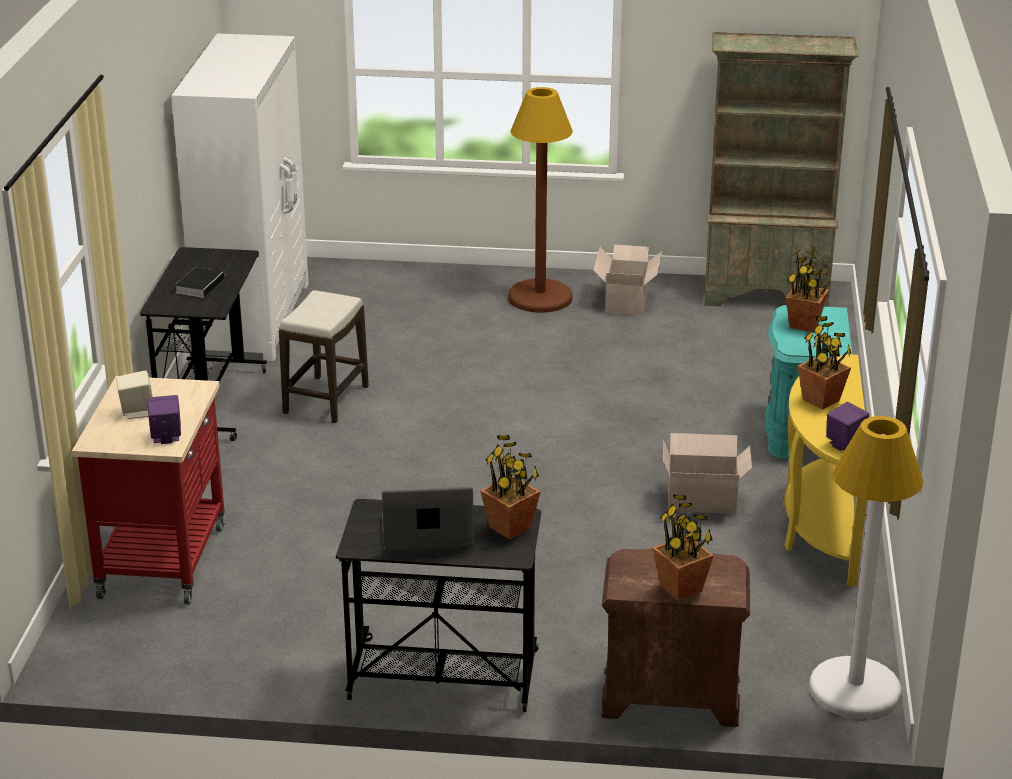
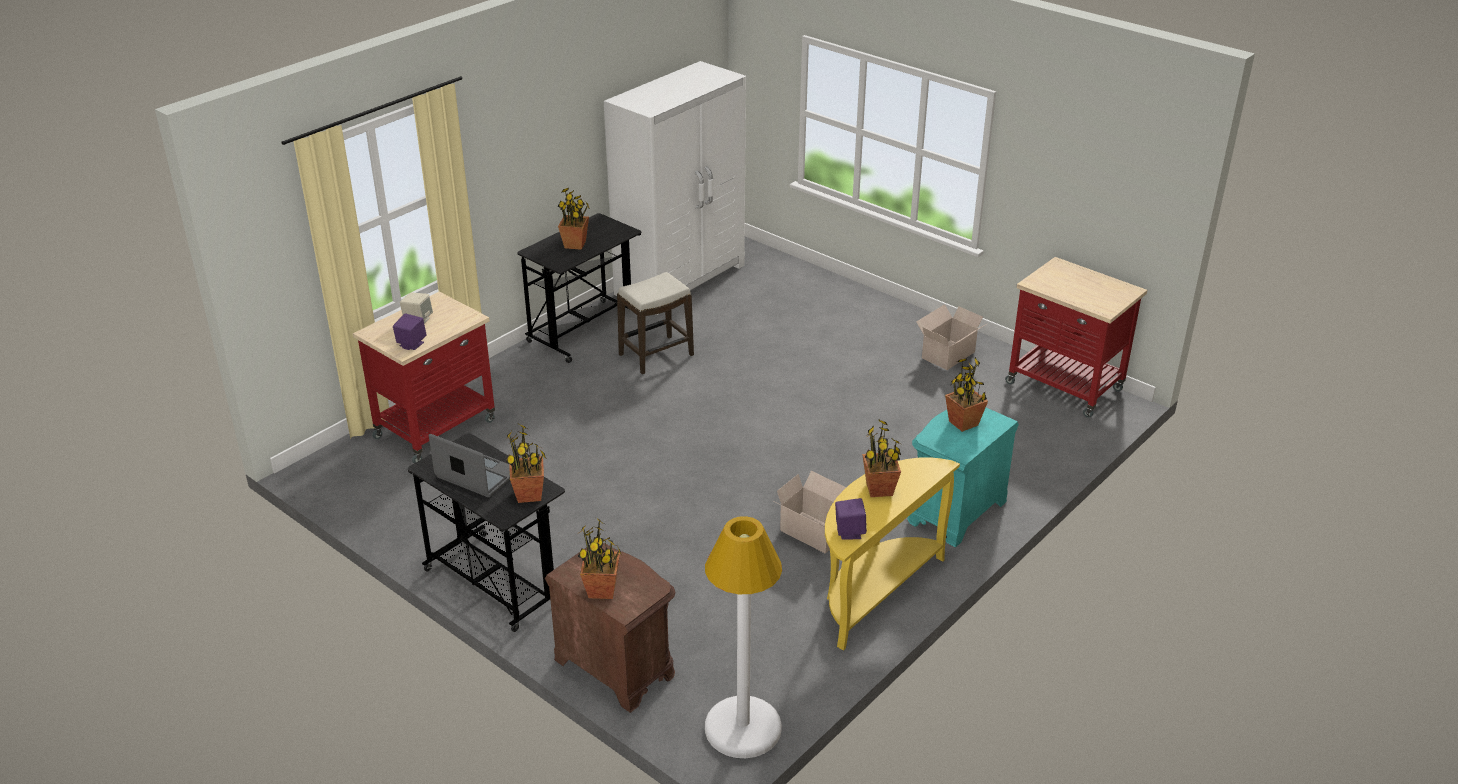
camera: 35 degrees right, 5 degrees up
book [175,267,224,298] -> potted plant [558,187,590,250]
brown floor lamp [508,87,573,313] -> none
green bookcase [705,32,858,307] -> red cart [1005,257,1147,418]

